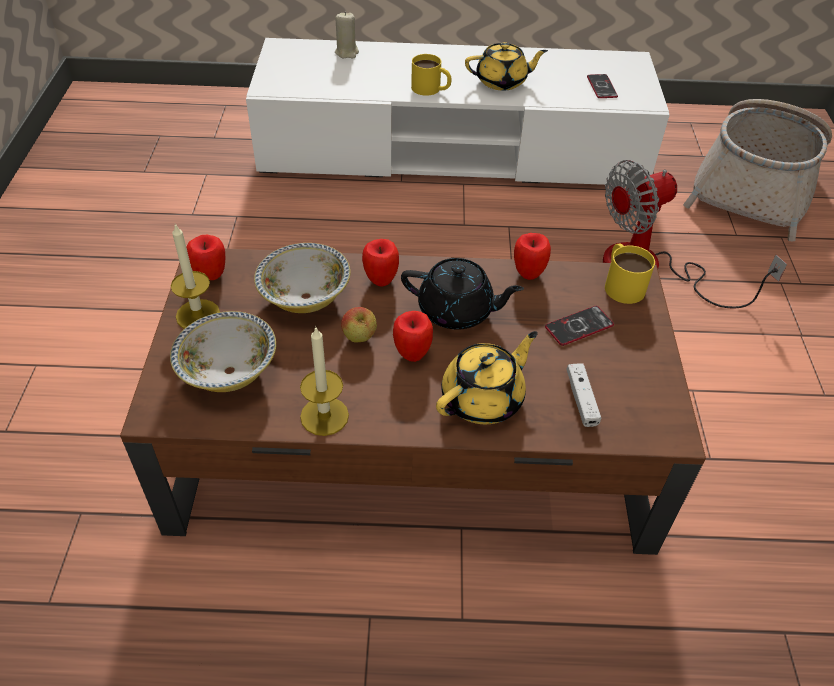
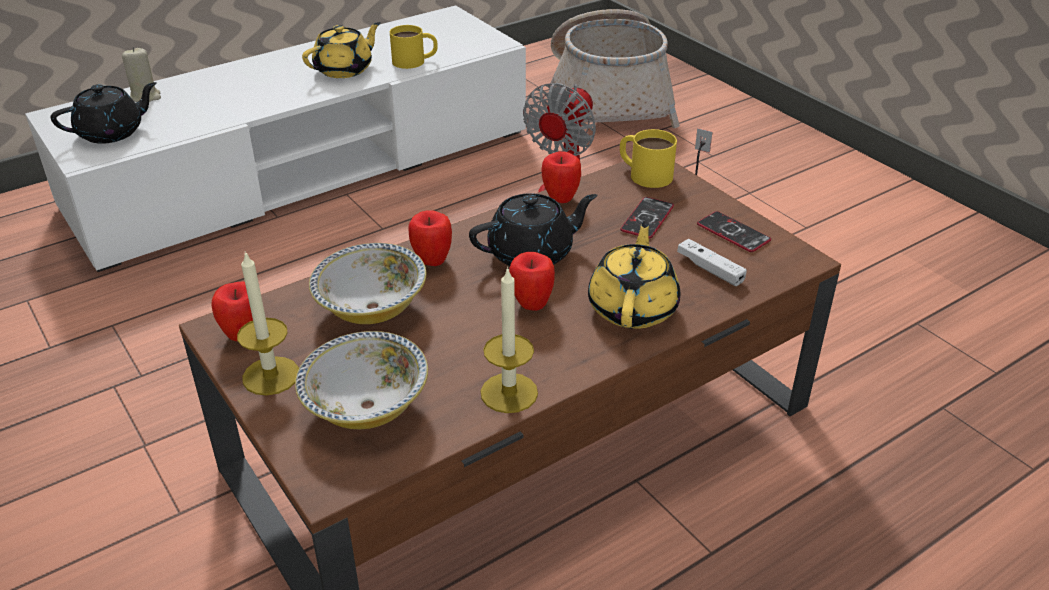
camera: 35 degrees left, 10 degrees down
apple [341,307,377,343] -> none
yellow mug [411,54,452,96] -> yellow mug moved to [390,25,438,69]
phone [587,74,618,98] -> phone moved to [697,211,771,252]
none -> black teapot [51,82,157,144]

